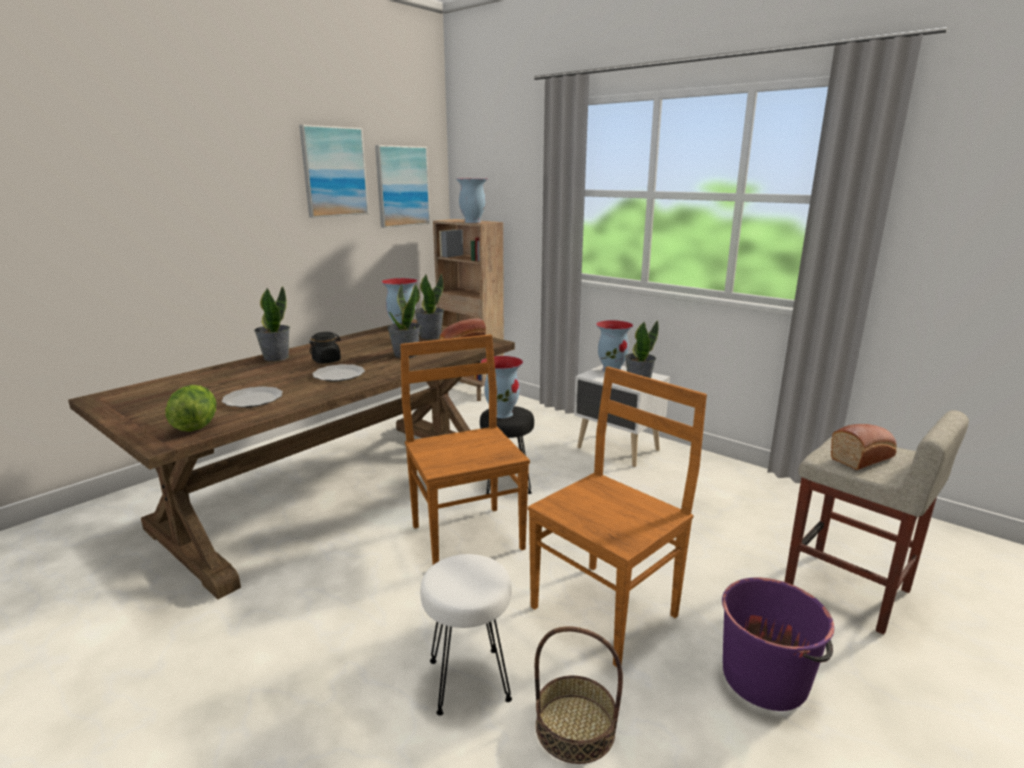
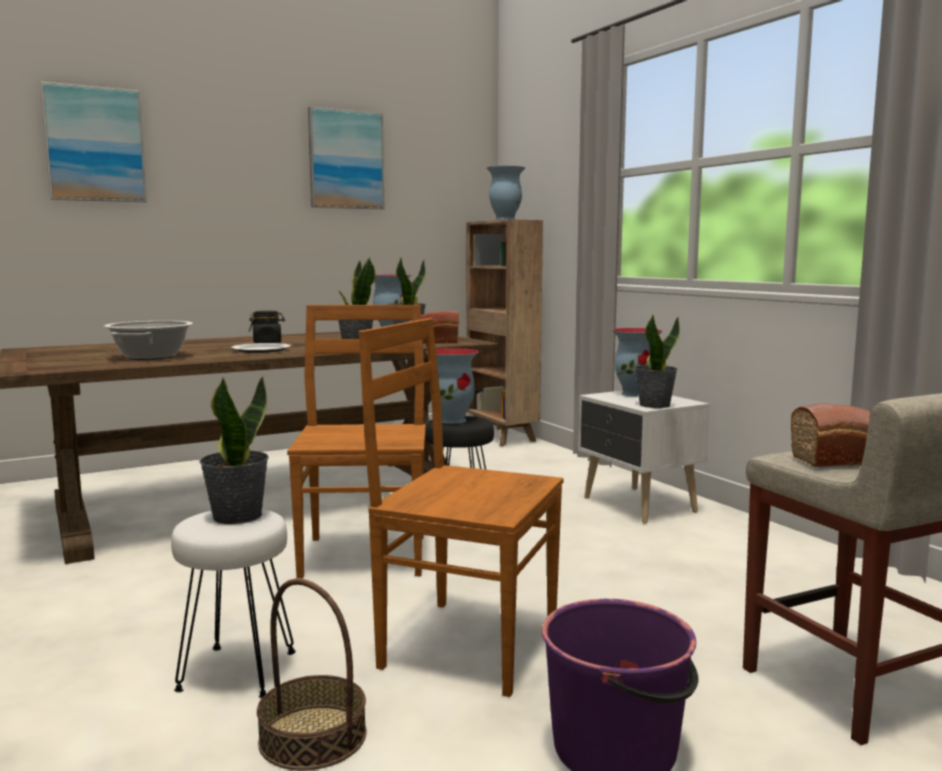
camera: 20 degrees right, 10 degrees down
lettuce [165,385,217,432] -> none
plate [222,386,283,408] -> cooking pot [104,321,193,360]
potted plant [254,286,290,361] -> potted plant moved to [199,376,269,524]
picture [375,145,430,228] -> picture moved to [40,81,147,202]
brown chair [527,366,707,667] -> brown chair turned 135 degrees counterclockwise [359,318,563,697]

